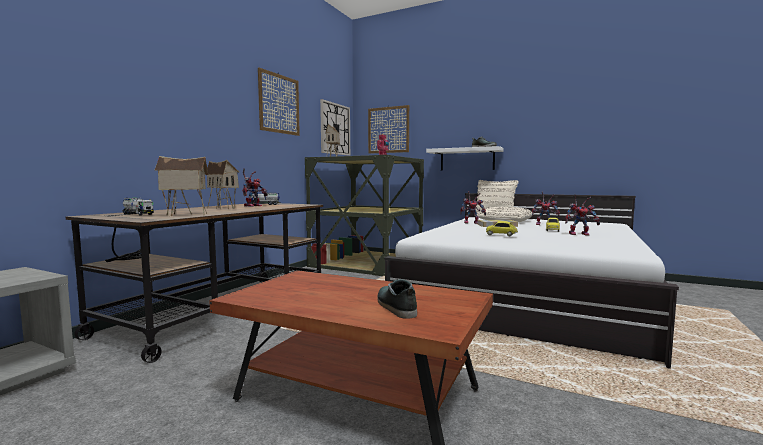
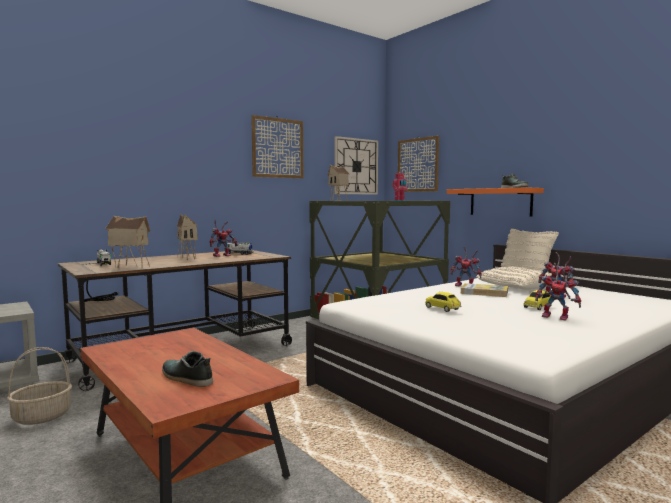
camera: 25 degrees right, 0 degrees up
shoe [377,279,417,319] -> shoe turned 60 degrees counterclockwise [162,351,213,387]
white shelf [426,146,504,171] -> orange shelf [447,187,544,216]
none -> basket [7,347,72,425]

